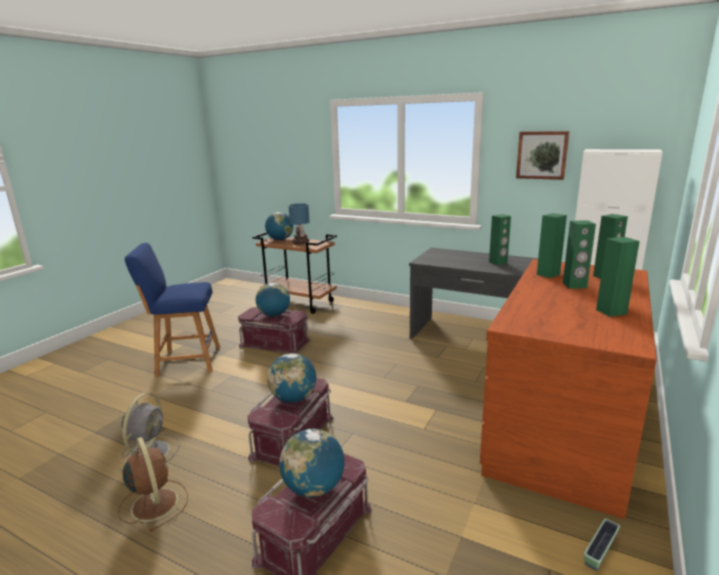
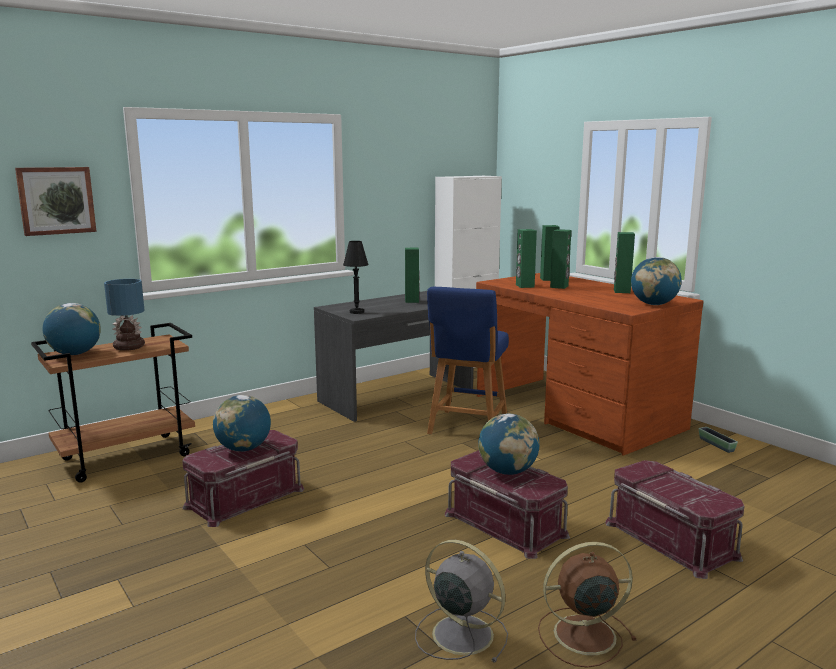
camera: 65 degrees left, 5 degrees down
blue stool [125,243,220,377] -> blue stool moved to [427,287,509,434]
globe [279,429,344,497] -> globe moved to [631,257,682,305]
picture [516,131,569,180] -> picture moved to [15,167,97,236]
none -> black table lamp [343,241,369,314]

